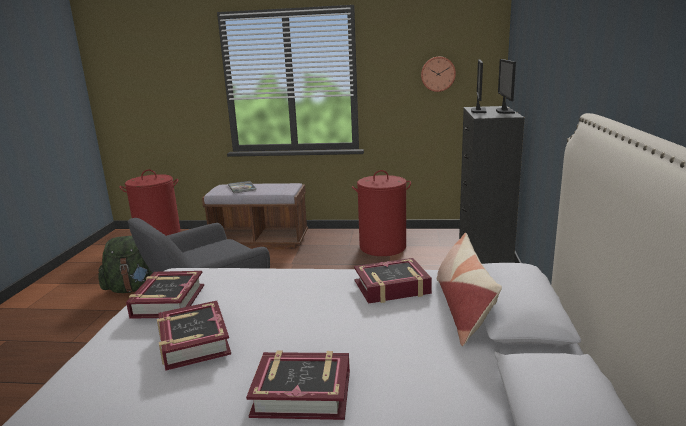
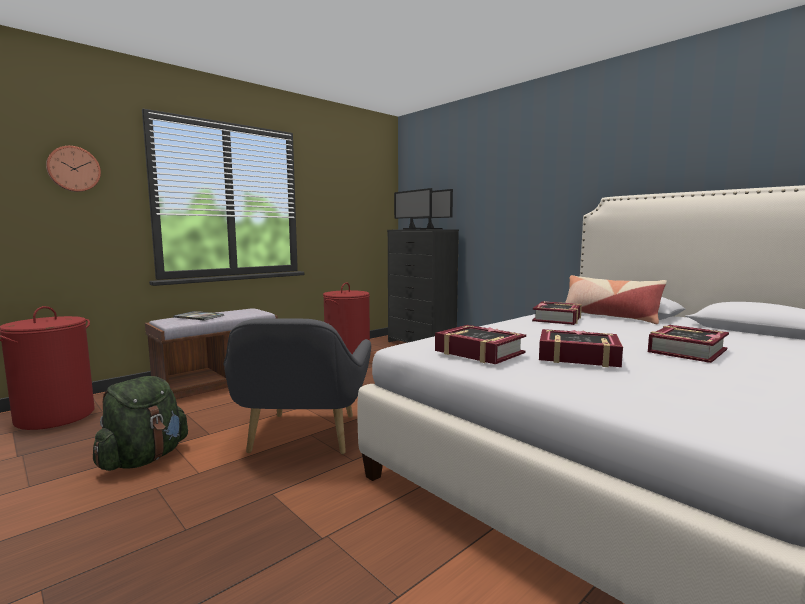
camera: 50 degrees left, 10 degrees down
wall clock [421,57,456,92] -> wall clock moved to [46,146,101,192]

